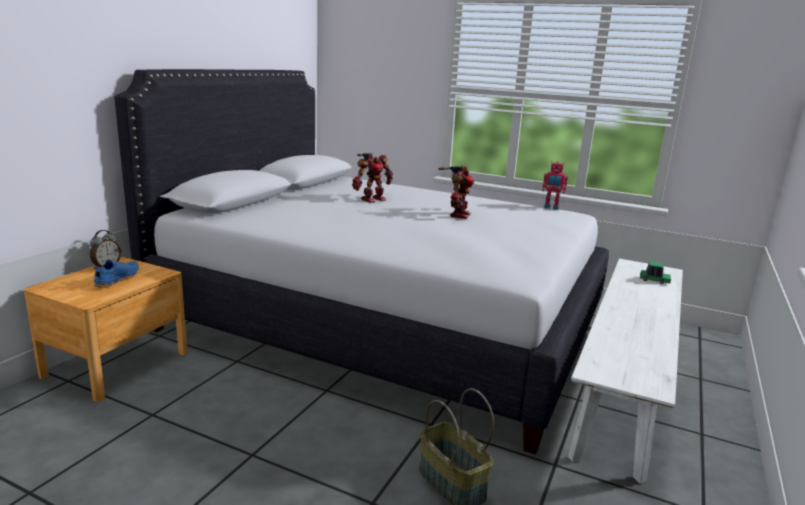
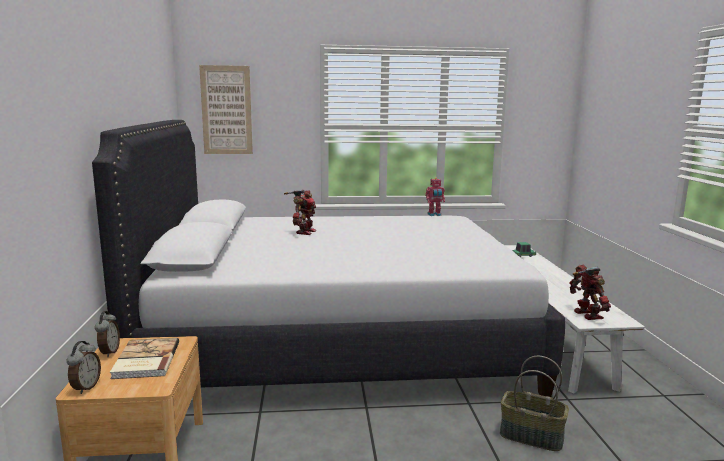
camera: 30 degrees left, 5 degrees down
blue shoe [94,259,139,288] -> book [110,338,179,379]
toy robot [438,165,474,219] -> toy robot moved to [569,264,611,320]
none -> alarm clock [67,341,101,394]
none -> picture [199,65,253,154]

